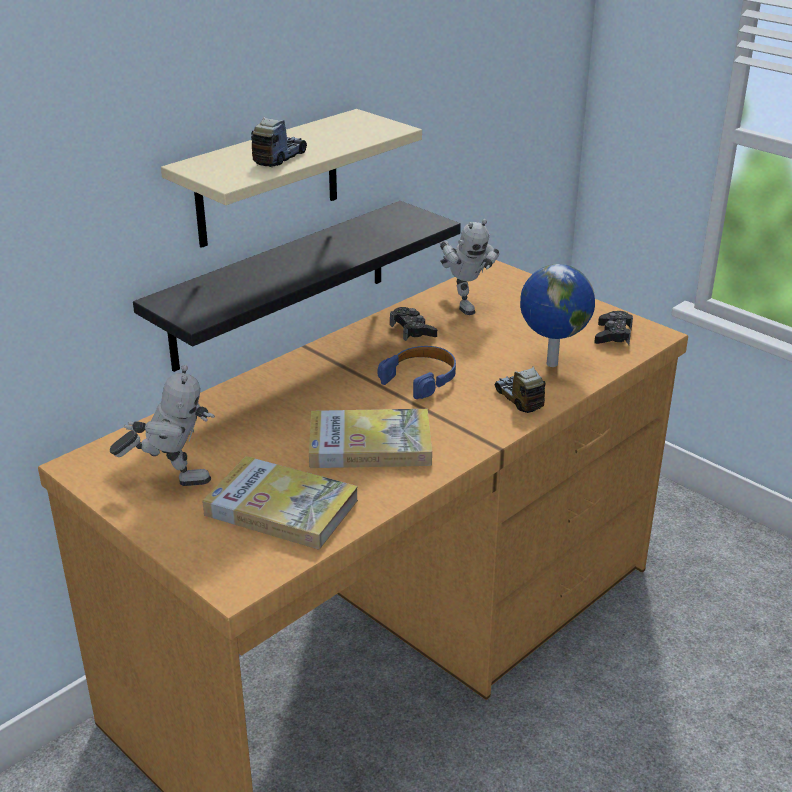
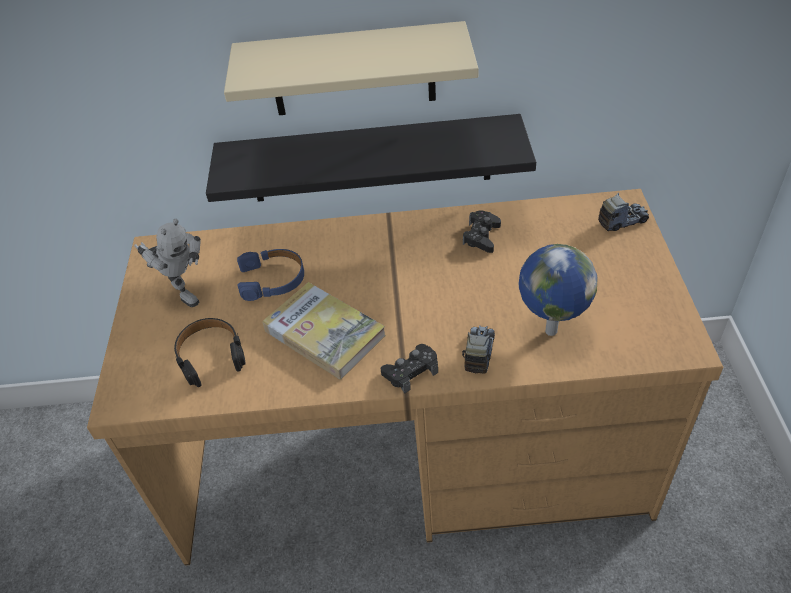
camera: 45 degrees right, 15 degrees up
book [202,456,358,549] -> black headphones [174,318,246,387]
toy truck [251,117,307,167] -> toy truck moved to [598,193,649,231]
blue headphones [378,346,456,399] -> blue headphones moved to [237,249,304,301]
toy robot [440,219,499,315] -> none
black game controller [594,311,633,345] -> black game controller moved to [380,344,438,393]

